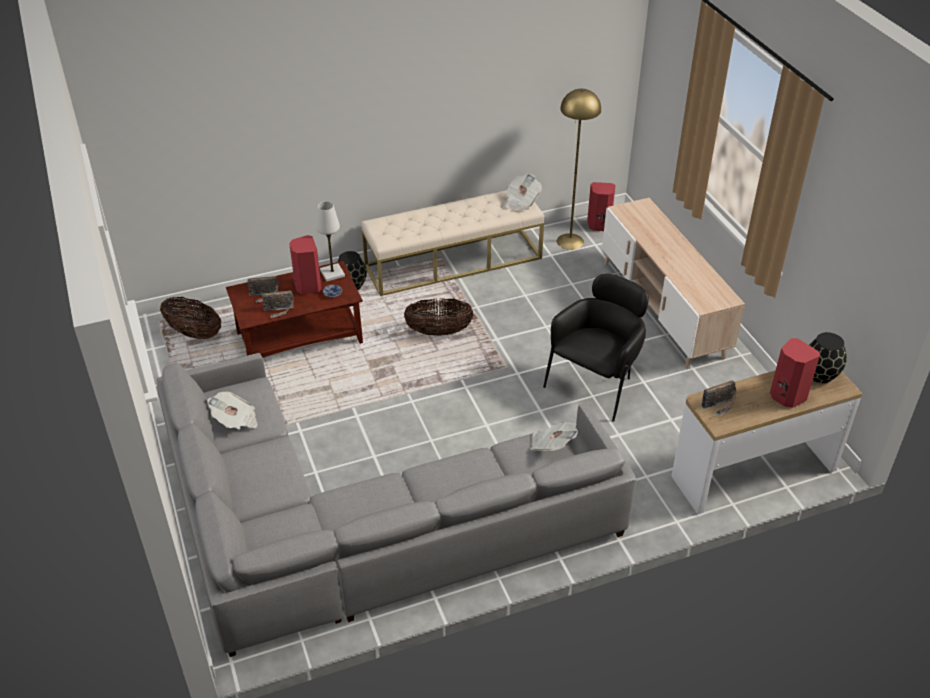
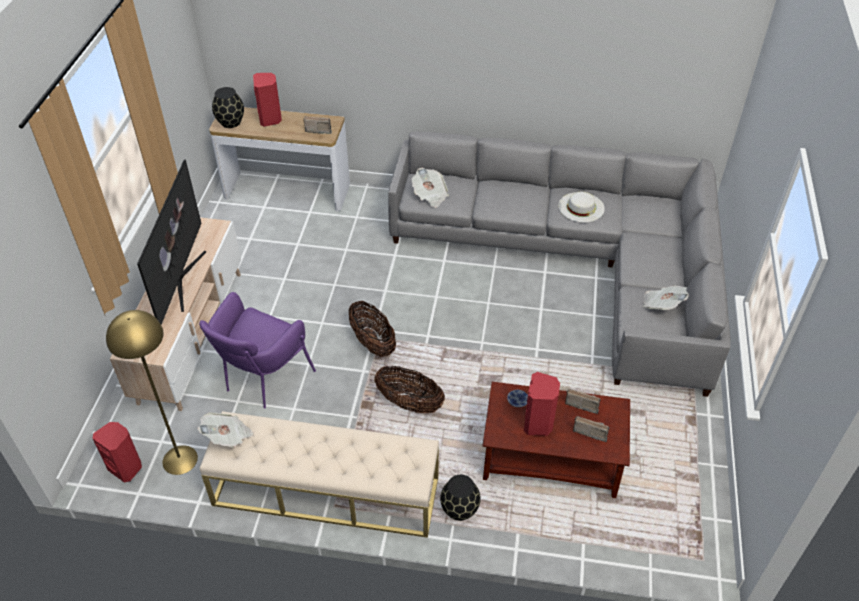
camera: 150 degrees left, 5 degrees up
basket [160,297,222,339] -> basket moved to [349,301,396,357]
white table lamp [316,201,345,281] -> none
black armchair [543,274,649,422] -> none
none -> television [137,160,206,325]
none -> purple armchair [199,292,316,409]
none -> white hat [558,192,605,222]

